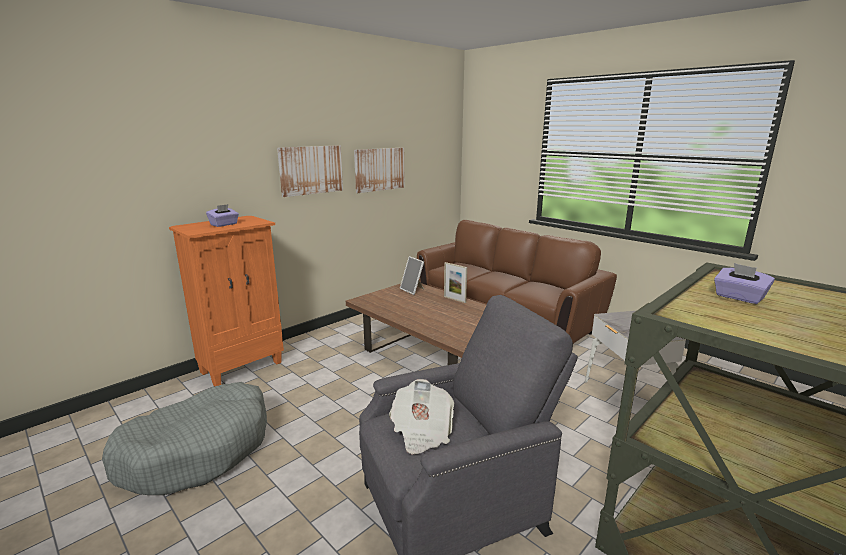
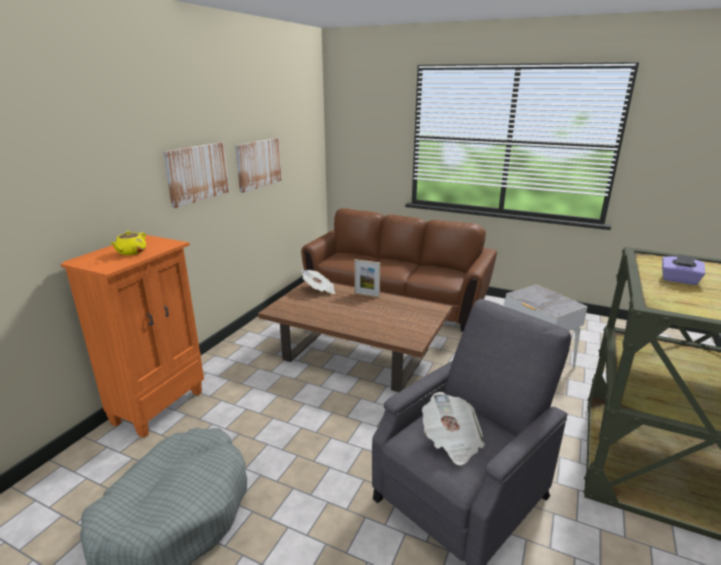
camera: 20 degrees left, 5 degrees up
purple tissue box [206,204,239,227] -> yellow teapot [111,231,146,255]
picture frame [400,256,424,295] -> newspaper [301,270,335,294]

